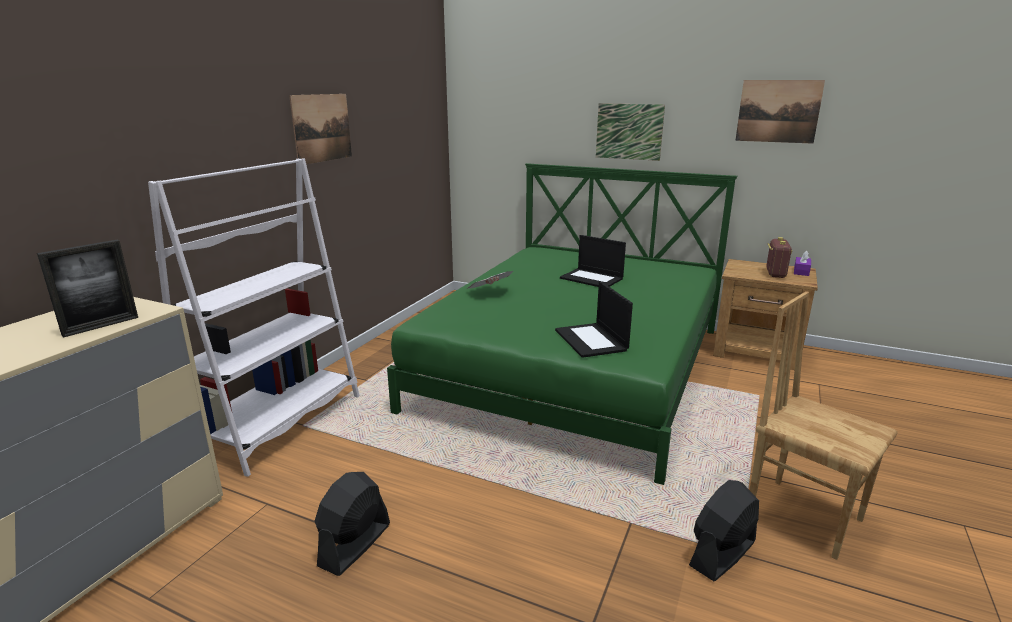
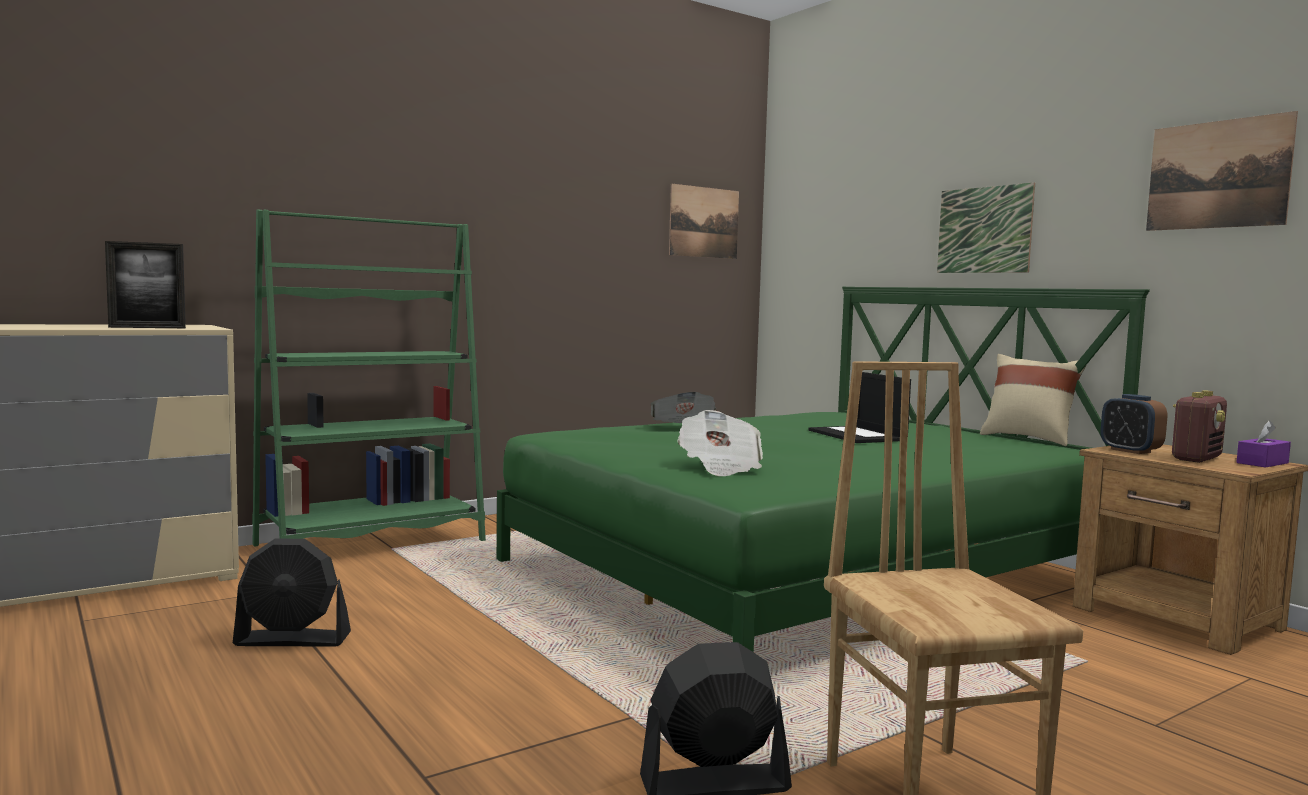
camera: 30 degrees right, 15 degrees down
white bookcase [148,158,360,477] -> green bookcase [252,209,486,547]
picture [289,94,352,164] -> picture moved to [669,184,739,259]
black fan [315,472,390,576] -> black fan turned 150 degrees counterclockwise [233,538,351,647]
laptop [555,281,633,358] -> newspaper [677,410,763,476]
none -> beige pillow [980,354,1086,446]
none -> alarm clock [1101,394,1167,454]

